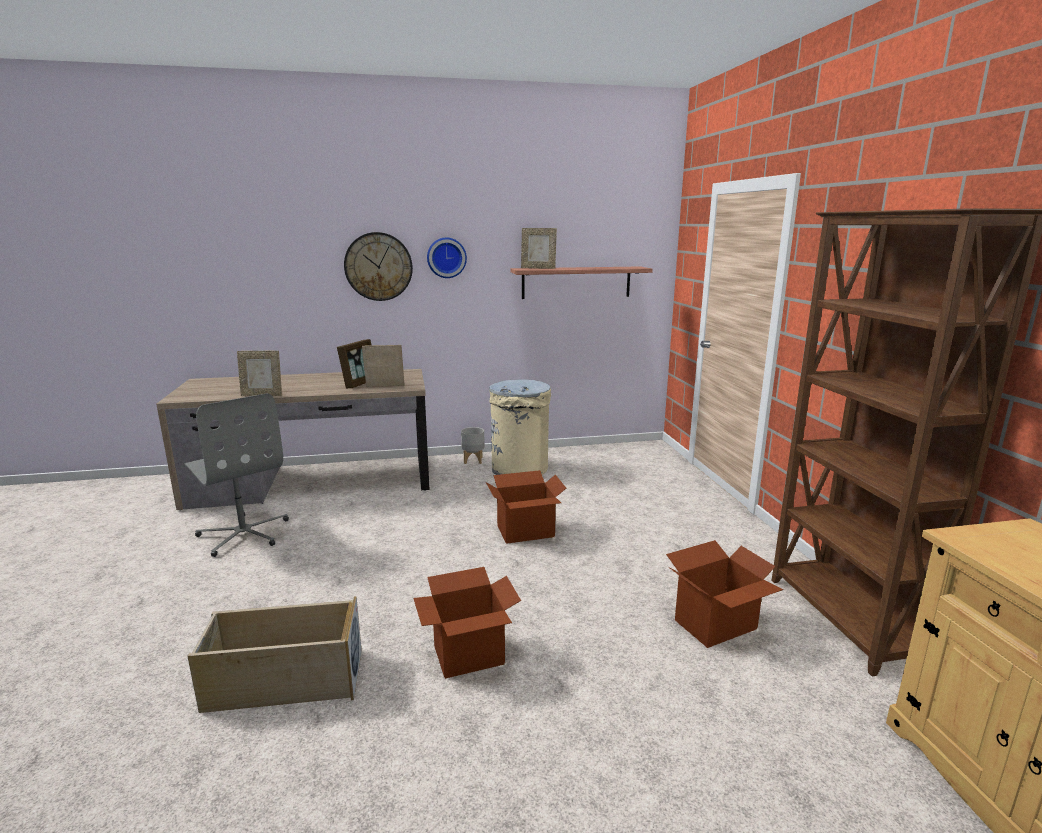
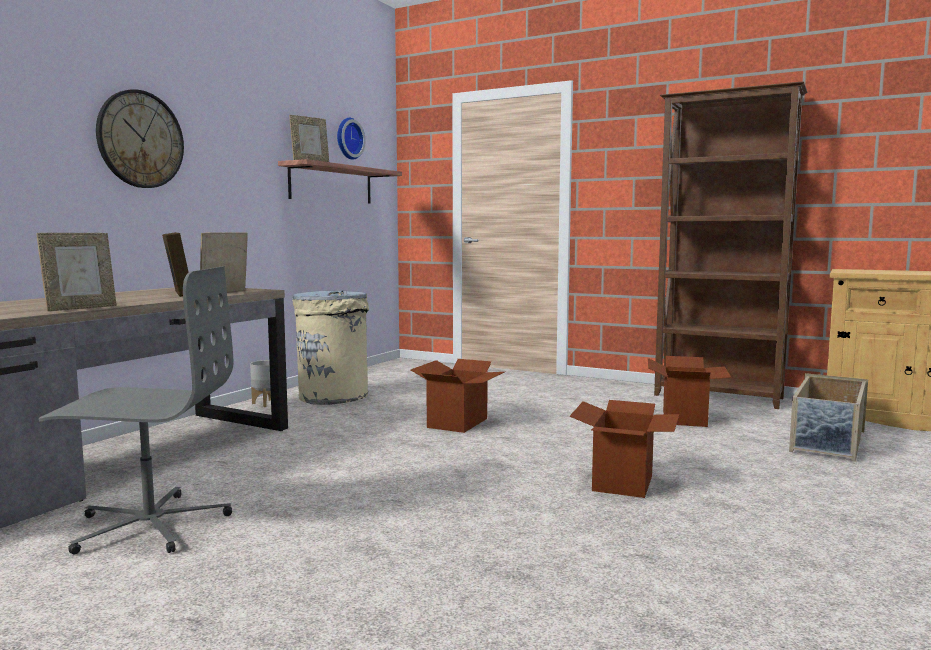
camera: 50 degrees left, 10 degrees down
beige storage box [187,596,362,713] -> beige storage box moved to [789,373,868,462]
wall clock [427,237,467,278] -> wall clock moved to [337,118,366,160]

